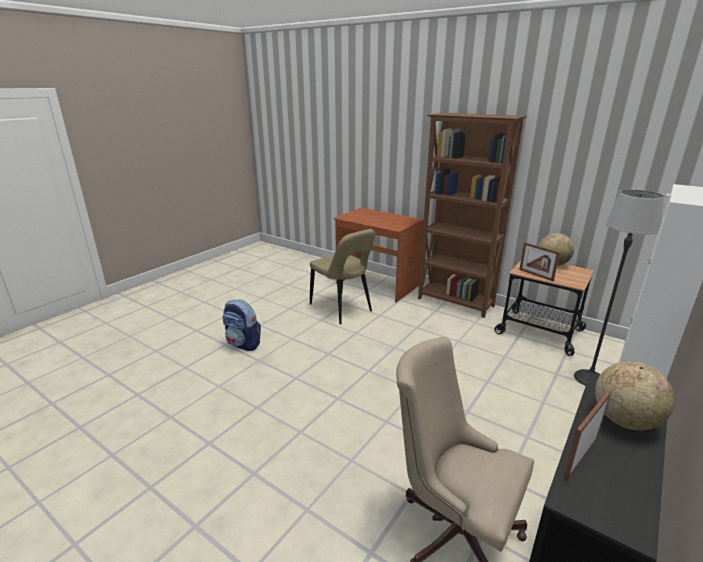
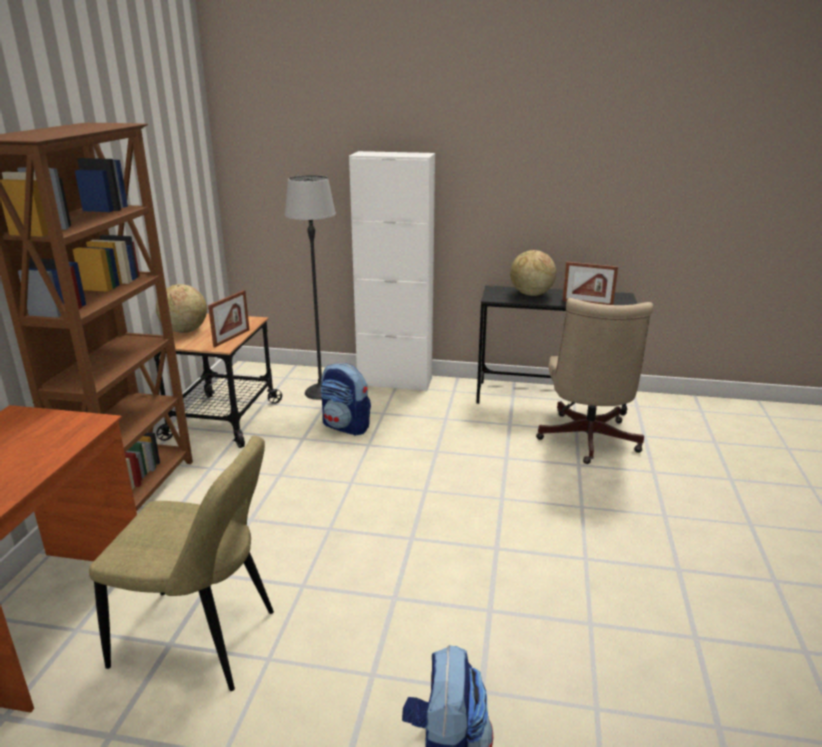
camera: 115 degrees left, 0 degrees up
beige chair [310,229,375,324] -> beige chair turned 75 degrees clockwise [89,436,274,691]
none -> backpack [321,363,371,436]

